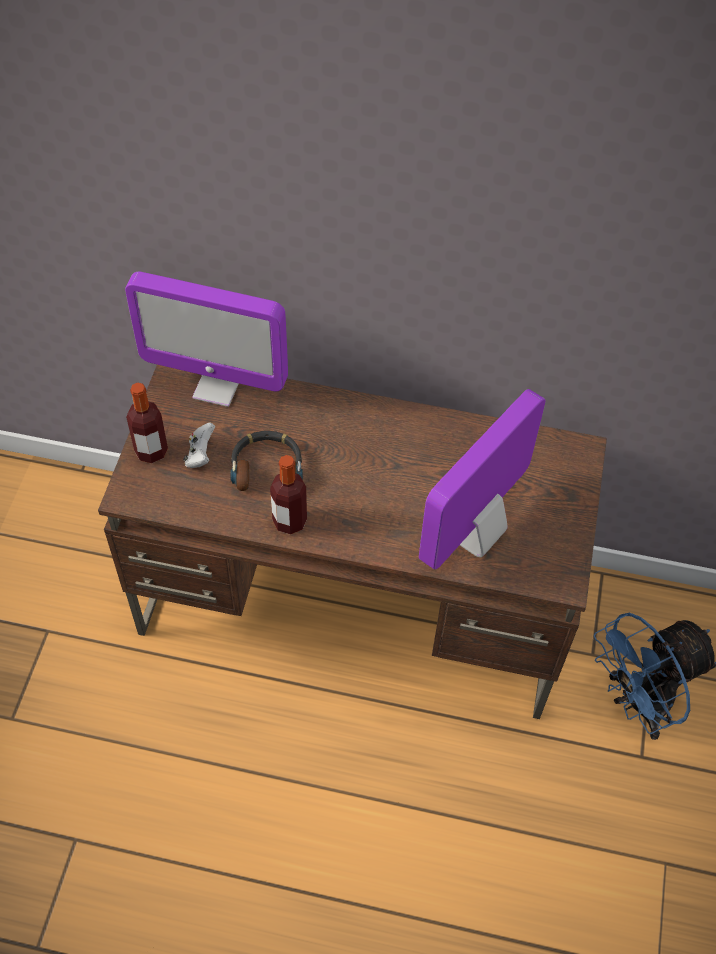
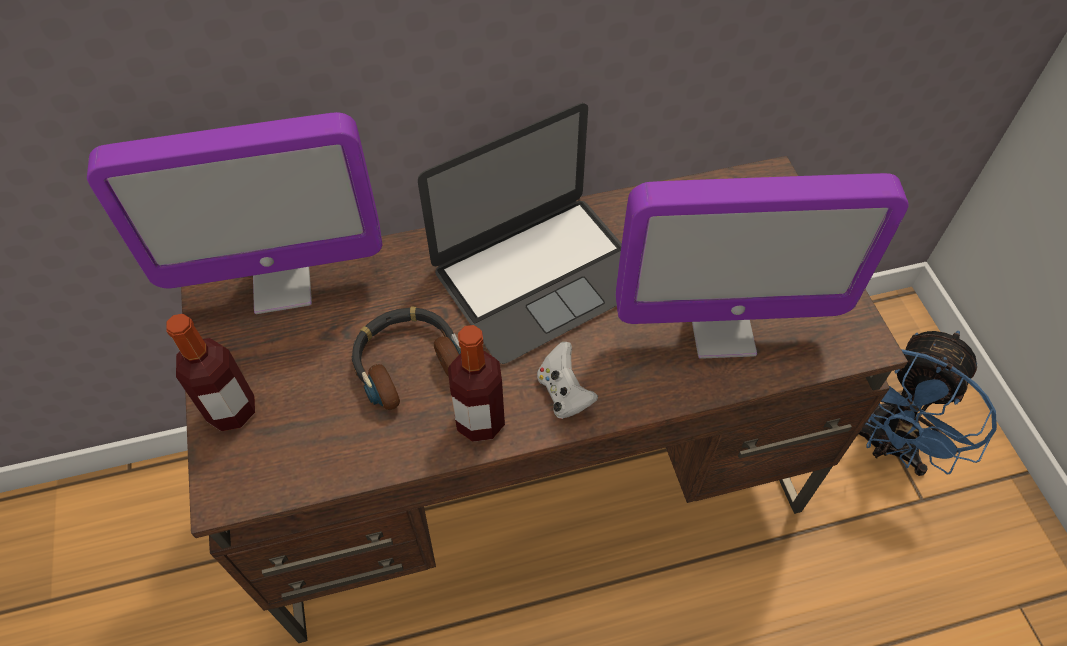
camera: 25 degrees left, 0 degrees up
white game controller [183,422,215,468] -> white game controller moved to [537,342,598,419]
monitor [419,389,546,570] -> monitor turned 105 degrees counterclockwise [616,173,909,359]
none -> laptop [418,103,622,364]

